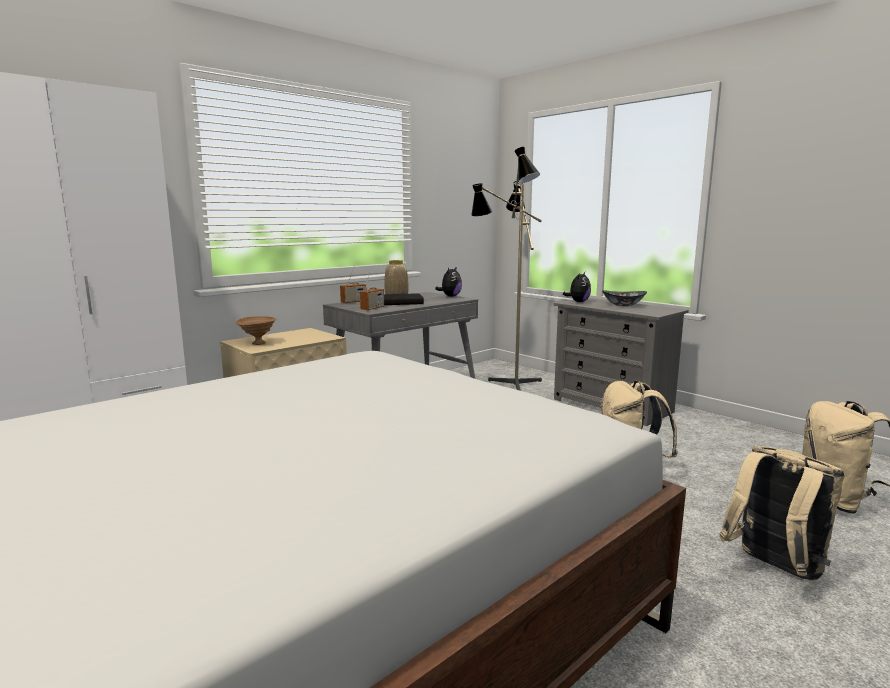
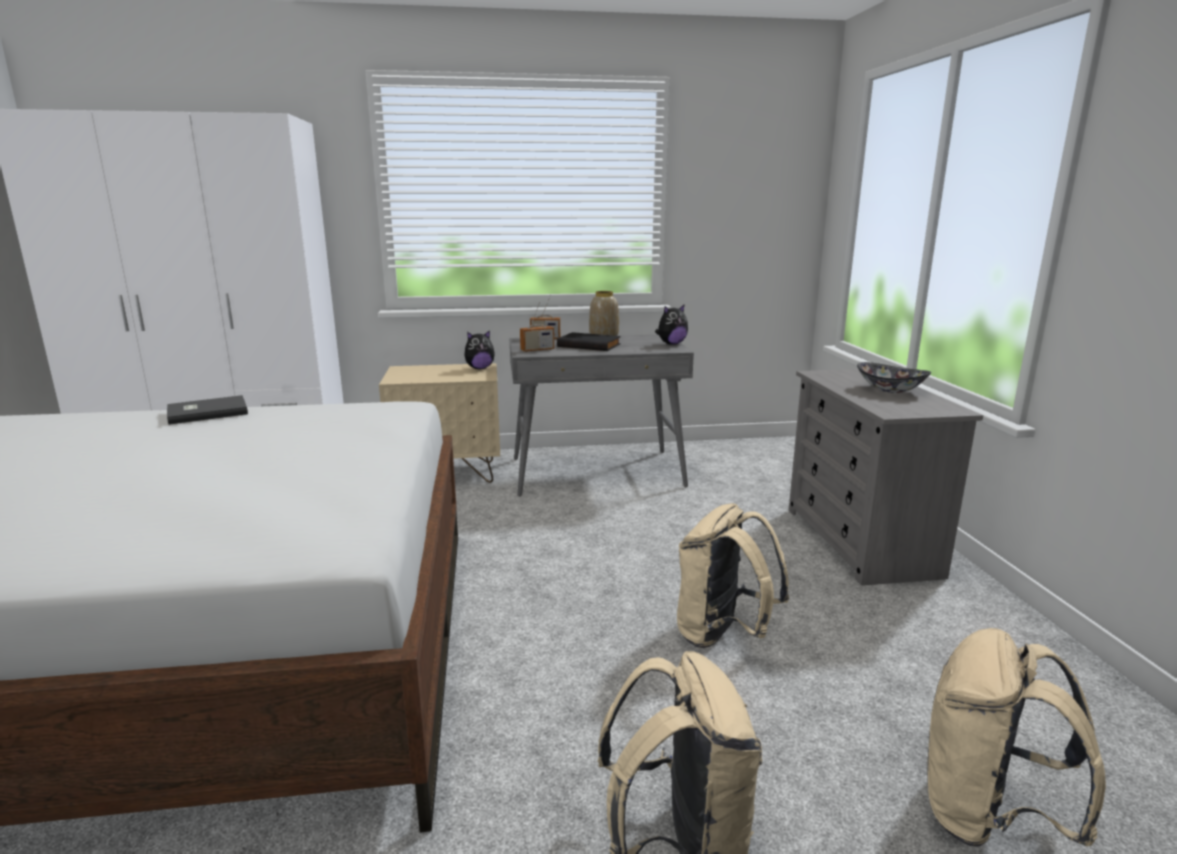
camera: 35 degrees right, 5 degrees up
brown bowl [236,316,277,345] -> none
floor lamp [472,147,542,391] -> none
plush toy [563,272,591,302] -> plush toy moved to [465,330,495,369]
none -> grey book [167,395,248,425]

